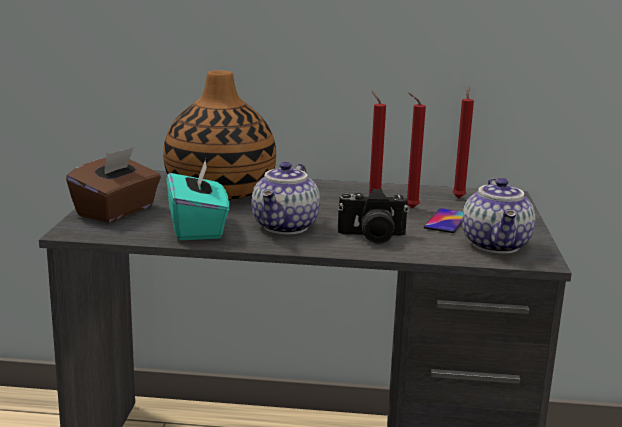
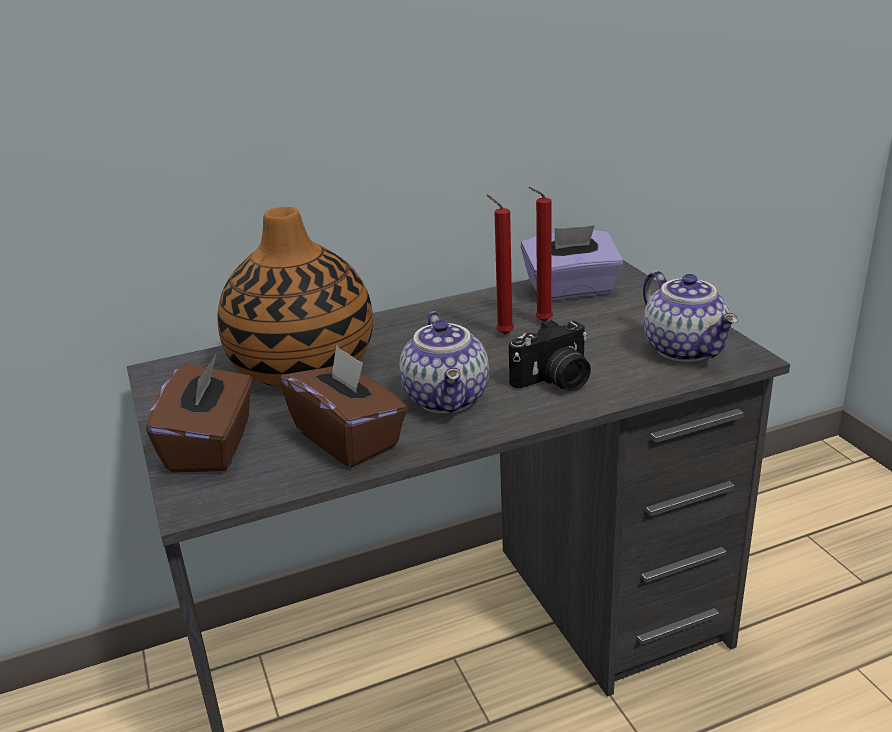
camera: 25 degrees left, 10 degrees up
turquoise tissue box [166,159,229,240] -> brown tissue box [280,345,408,467]
phone [424,208,463,233] -> none
red candle [453,86,474,198] -> purple tissue box [521,225,623,300]

